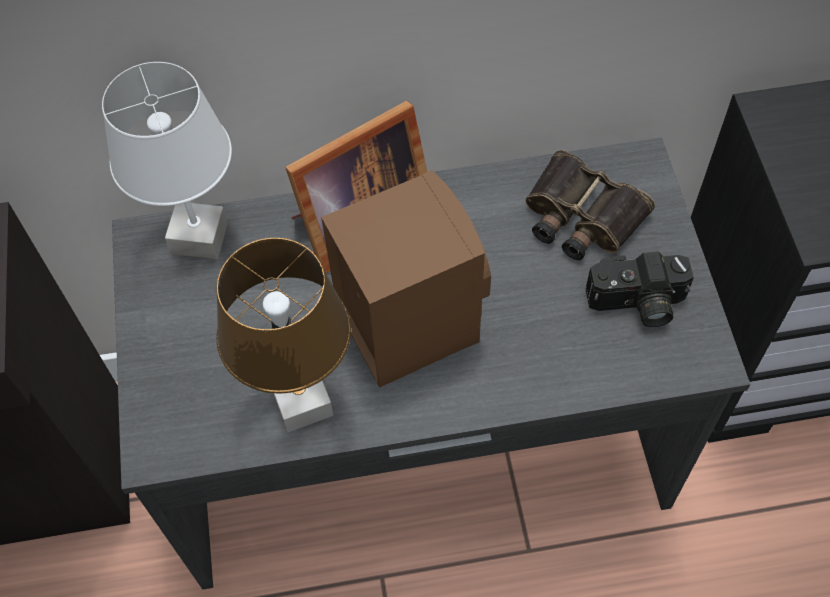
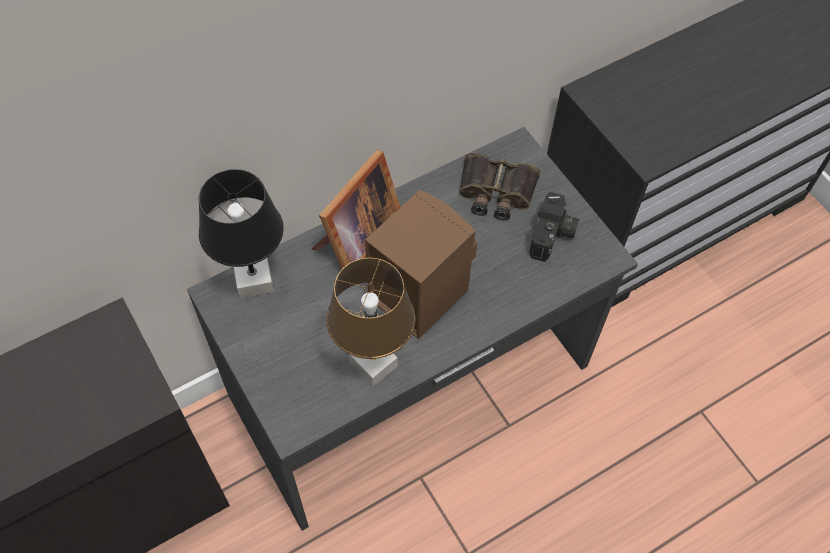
camera: 25 degrees left, 0 degrees up
white table lamp [102,62,232,259] -> black table lamp [199,169,284,299]
camera [586,251,694,327] -> camera turned 45 degrees counterclockwise [529,192,579,262]

